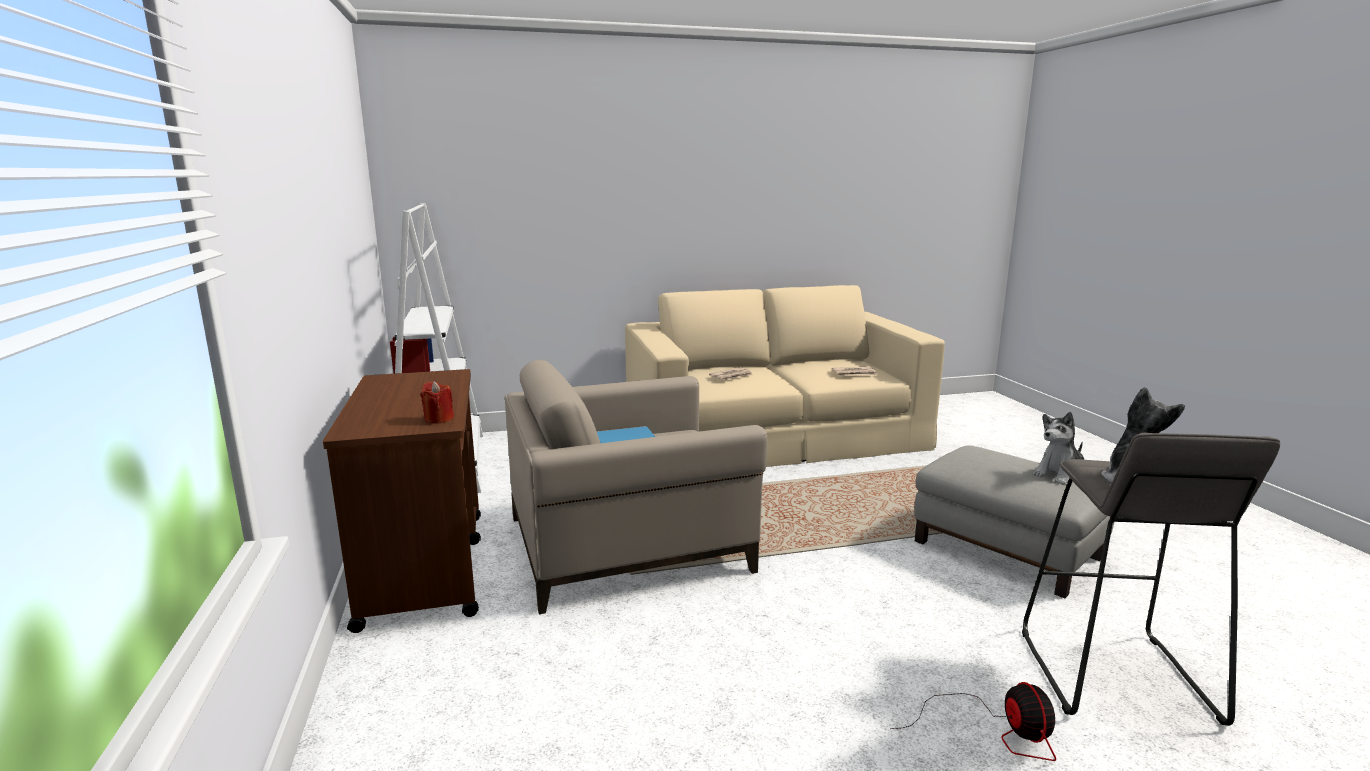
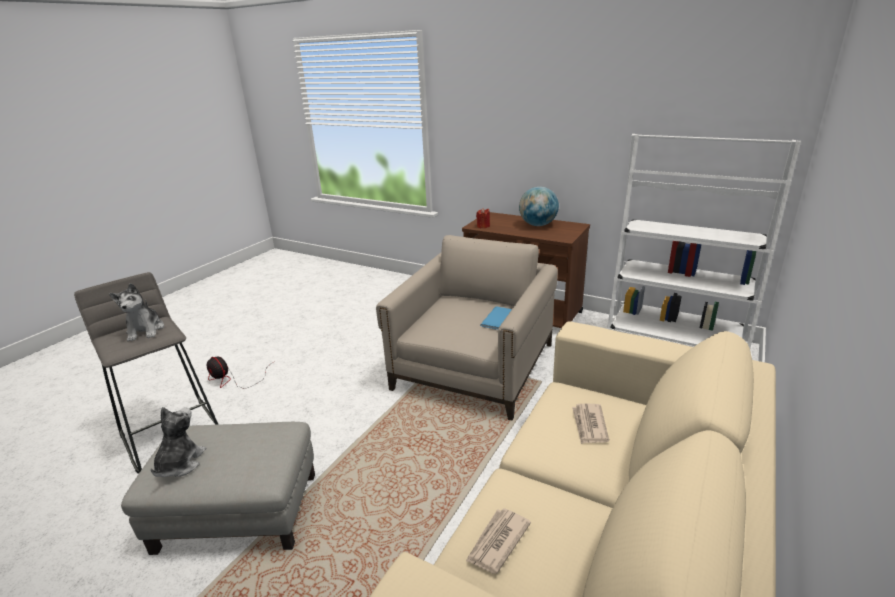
camera: 135 degrees right, 10 degrees up
none -> globe [519,187,559,226]

